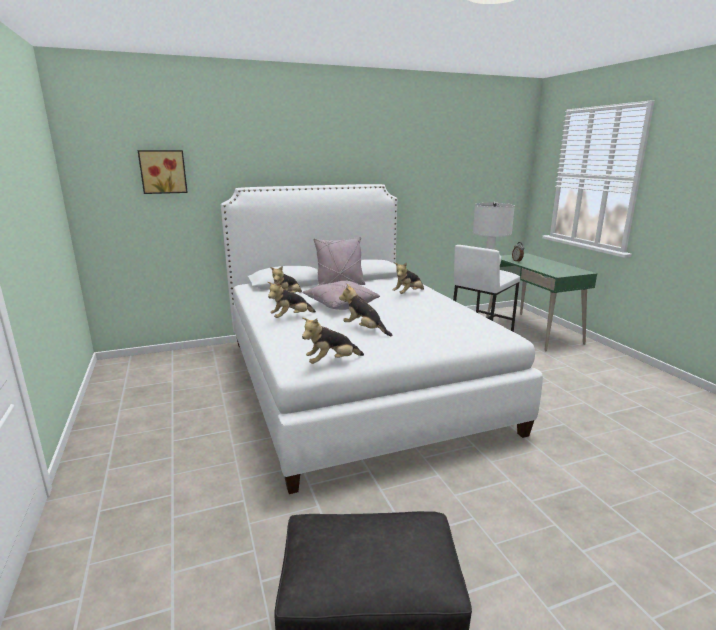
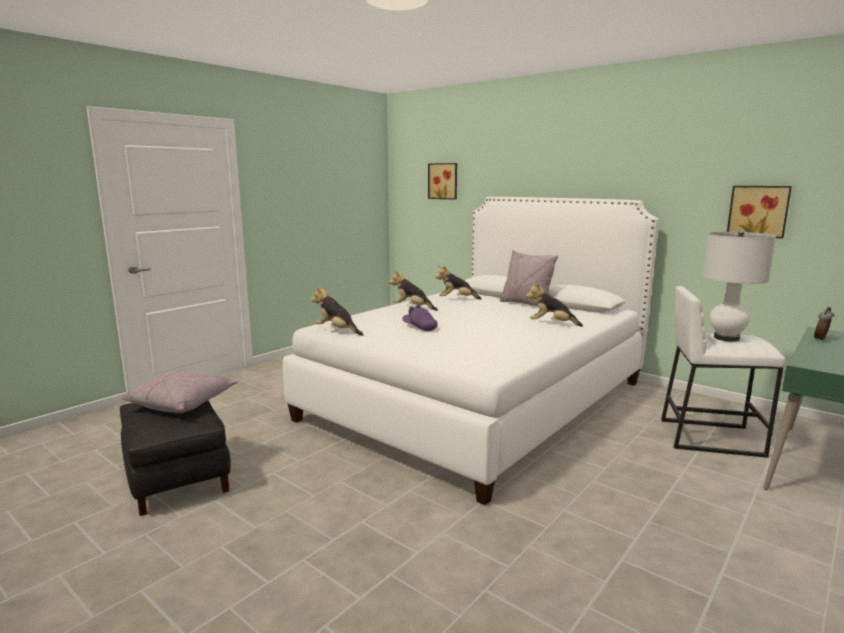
camera: 60 degrees right, 5 degrees down
purple pillow [302,280,380,310] -> purple pillow moved to [121,369,238,413]
plush toy [339,284,392,336] -> purple cap [402,305,437,331]
none -> picture [727,186,792,239]

